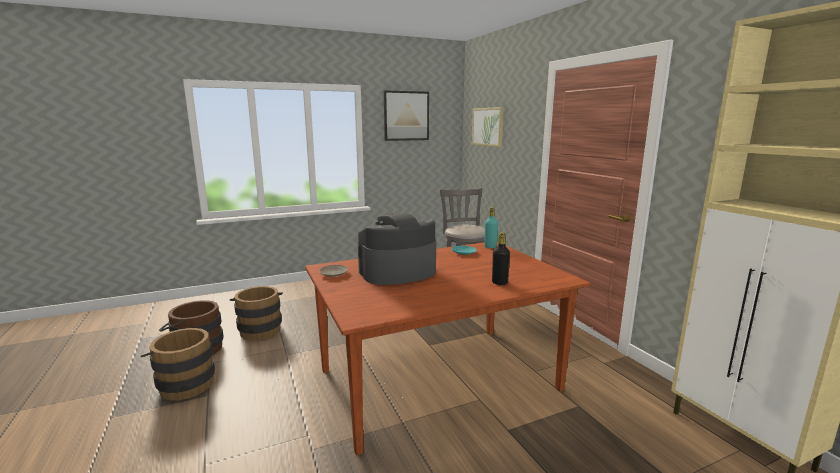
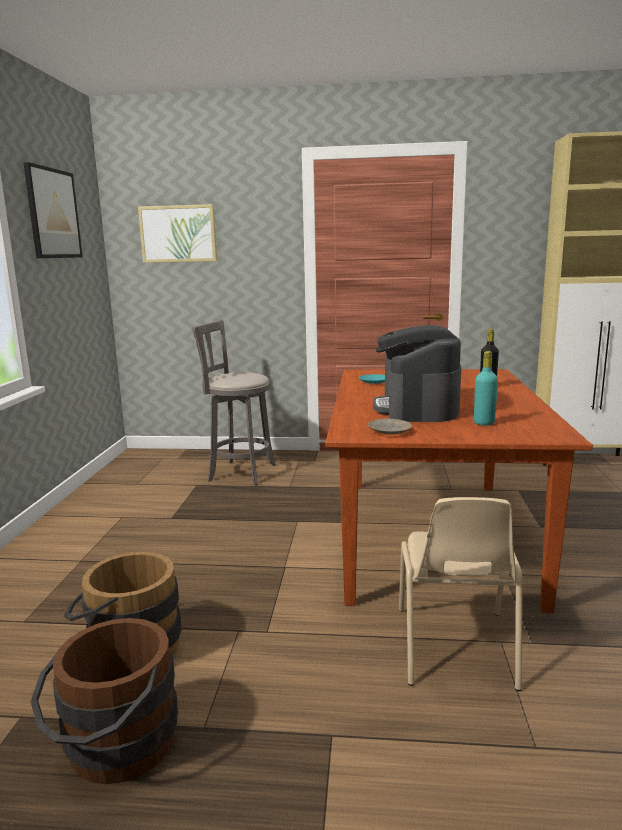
camera: 60 degrees left, 0 degrees up
brown bucket [141,328,215,401] -> none
turquoise bottle [484,207,498,248] -> turquoise bottle moved to [474,351,498,425]
none -> beige chair [399,497,522,691]

